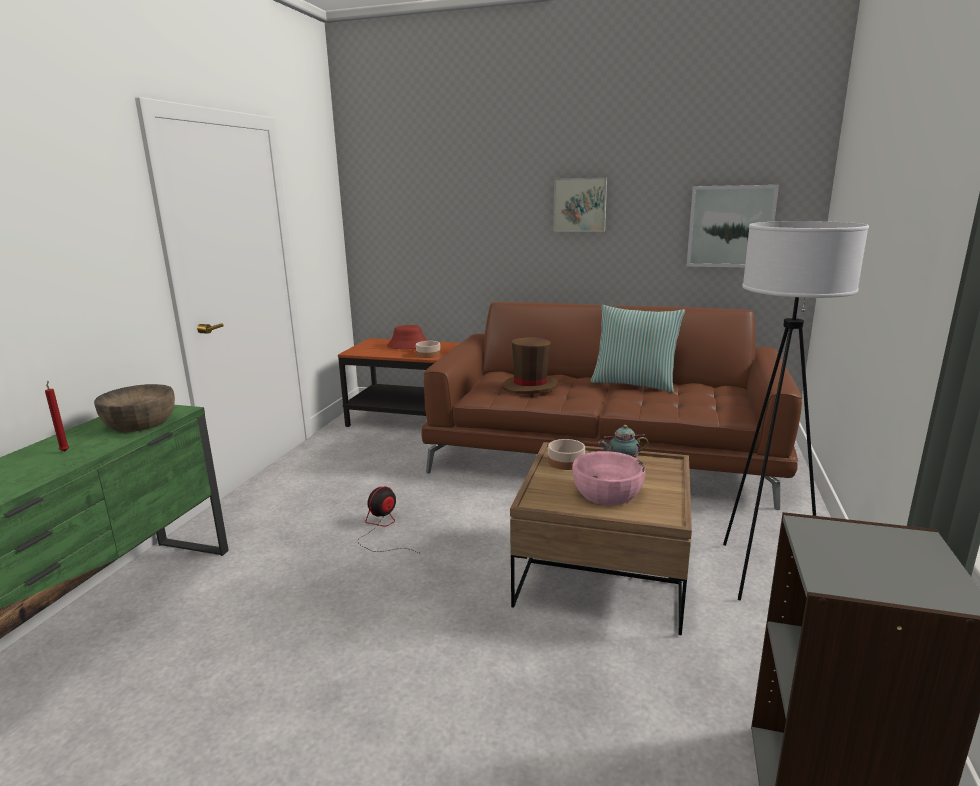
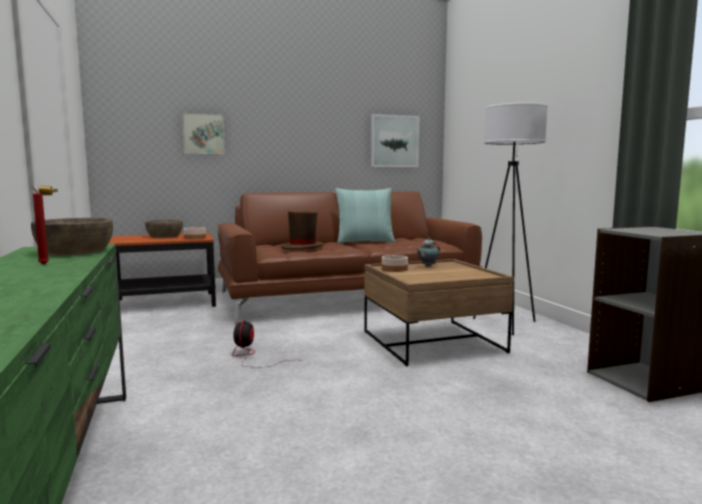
camera: 35 degrees left, 10 degrees down
red hat [387,325,428,349] -> brown bowl [145,220,183,238]
picture [553,177,607,232] -> picture moved to [182,113,225,154]
pink bowl [572,451,645,505] -> none

